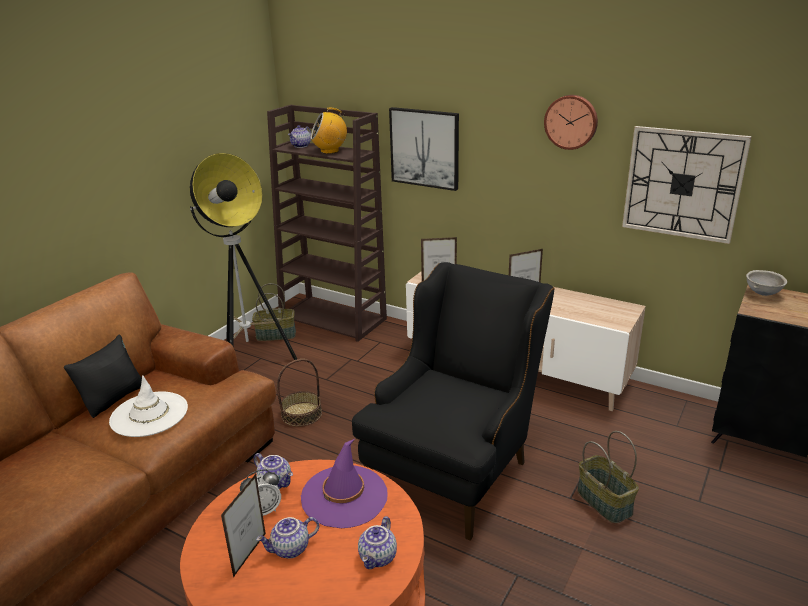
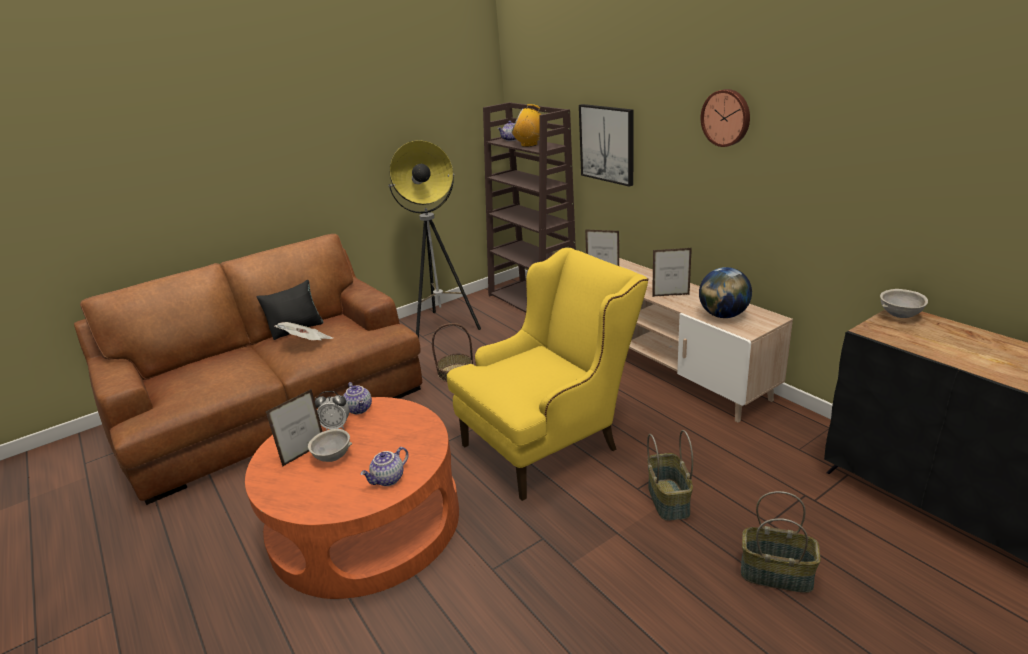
camera: 25 degrees right, 0 degrees up
white hat [109,375,188,437] -> newspaper [275,322,333,341]
basket [252,283,296,341] -> basket moved to [741,491,821,593]
teapot [256,517,319,559] -> grey bowl [308,429,352,462]
purple hat [301,439,388,528] -> none
black armchair [352,262,555,541] -> yellow armchair [447,248,649,501]
wall clock [622,126,752,244] -> none
none -> globe [699,267,752,318]

